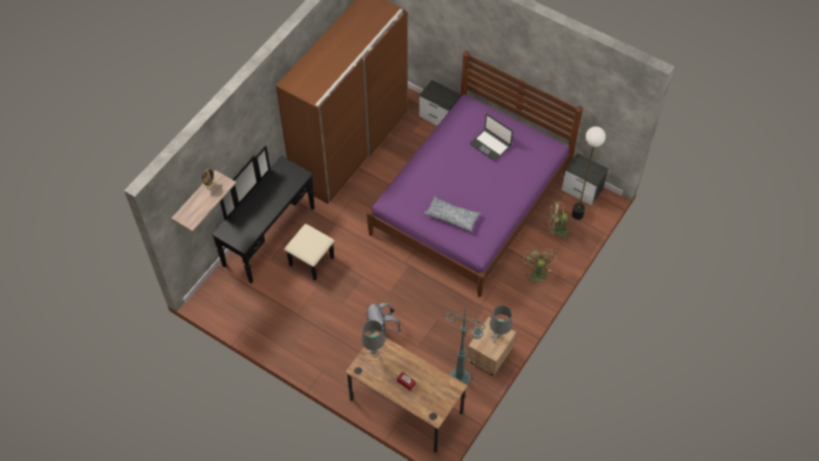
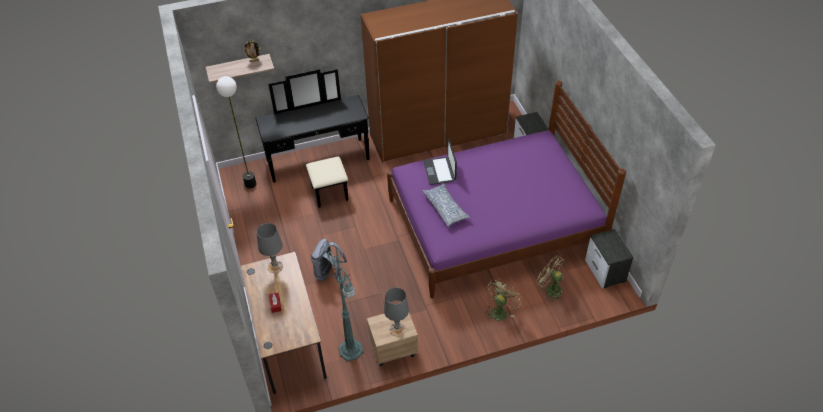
camera: 40 degrees right, 10 degrees down
laptop [470,114,513,161] -> laptop moved to [423,139,457,185]
floor lamp [572,126,606,220] -> floor lamp moved to [216,76,256,189]

